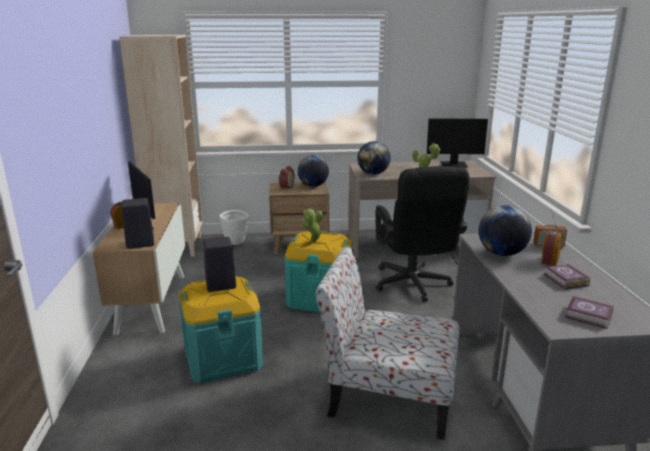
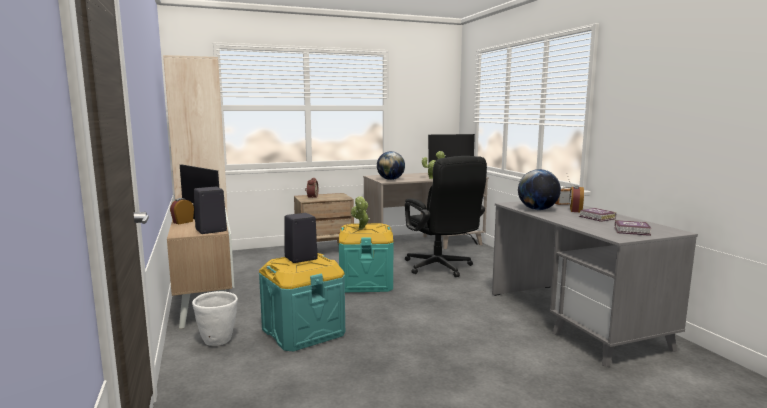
camera: 15 degrees left, 10 degrees down
white planter [220,210,248,245] -> white planter moved to [192,291,238,346]
globe [298,155,329,187] -> none
chair [315,246,460,440] -> none

